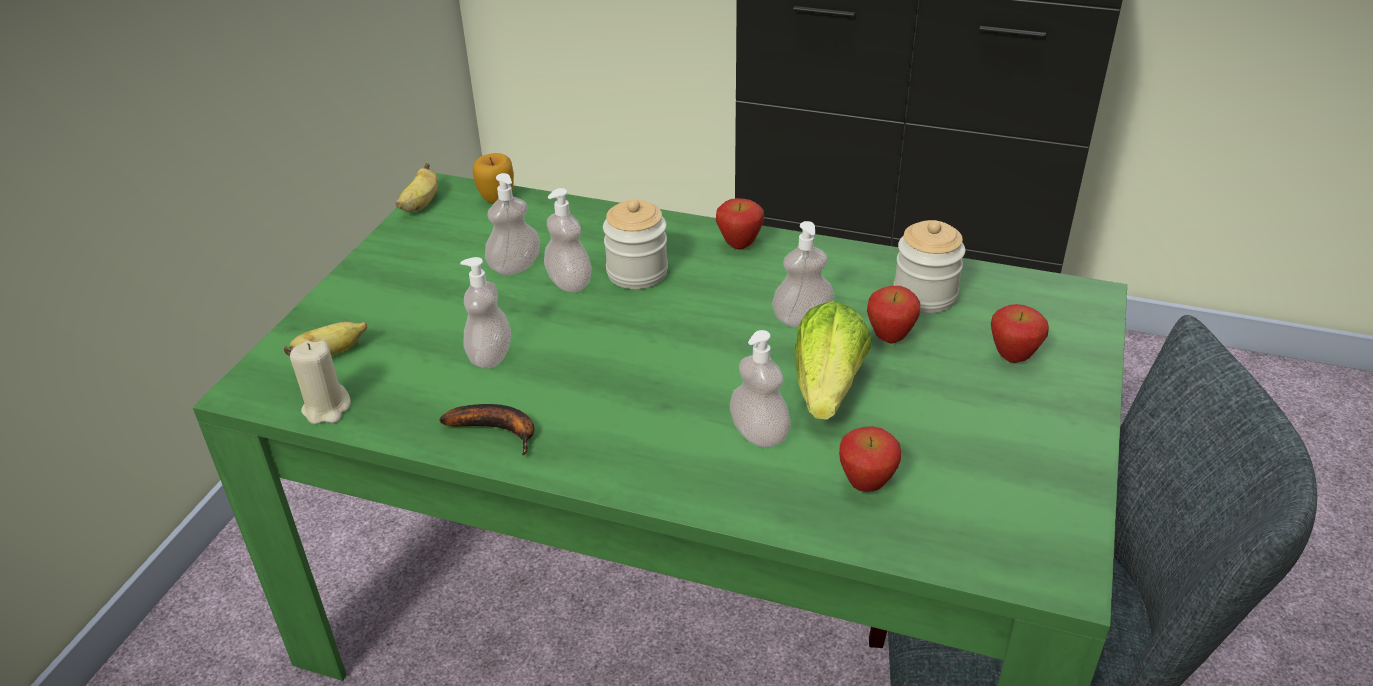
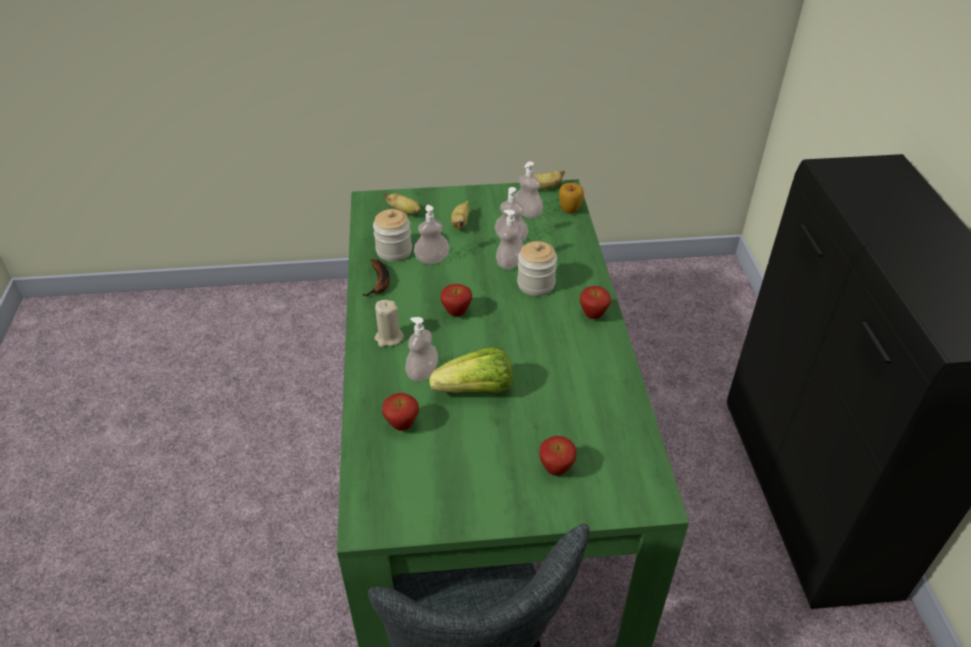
camera: 65 degrees right, 5 degrees up
beige candle [290,341,351,424] -> beige candle moved to [375,300,404,347]
soap dispenser [772,221,834,327] -> soap dispenser moved to [516,162,543,218]
apple [867,286,920,343] -> apple moved to [441,284,472,317]
jar [893,220,965,313] -> jar moved to [373,209,412,262]
none -> banana [451,201,469,230]

